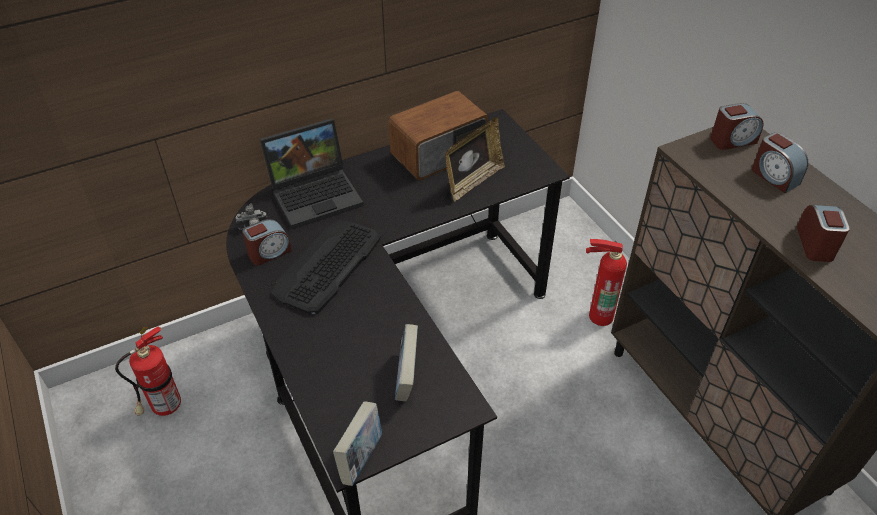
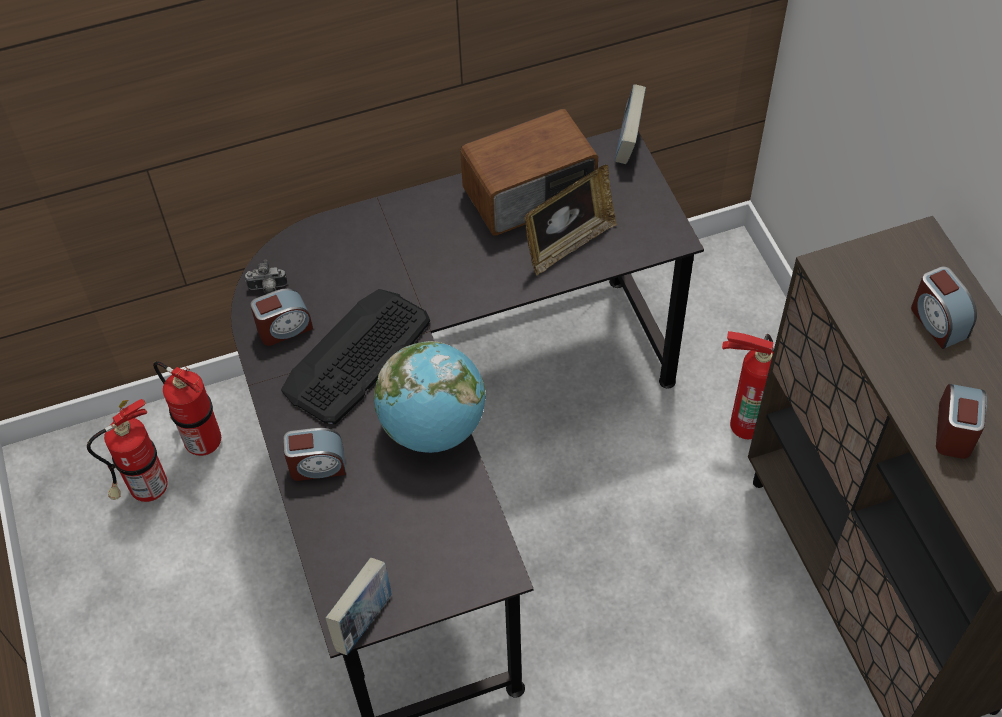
camera: 10 degrees right, 10 degrees up
laptop [260,118,364,229] -> none
book [395,324,418,402] -> book moved to [615,84,646,164]
alarm clock [710,103,764,150] -> alarm clock moved to [283,428,346,481]
none -> fire extinguisher [153,361,221,456]
none -> globe [374,341,486,453]

